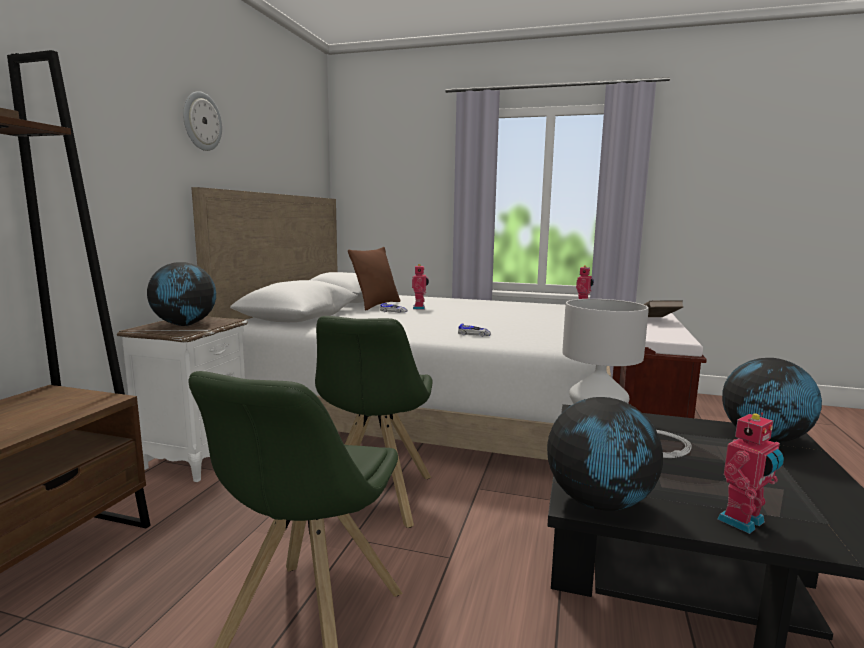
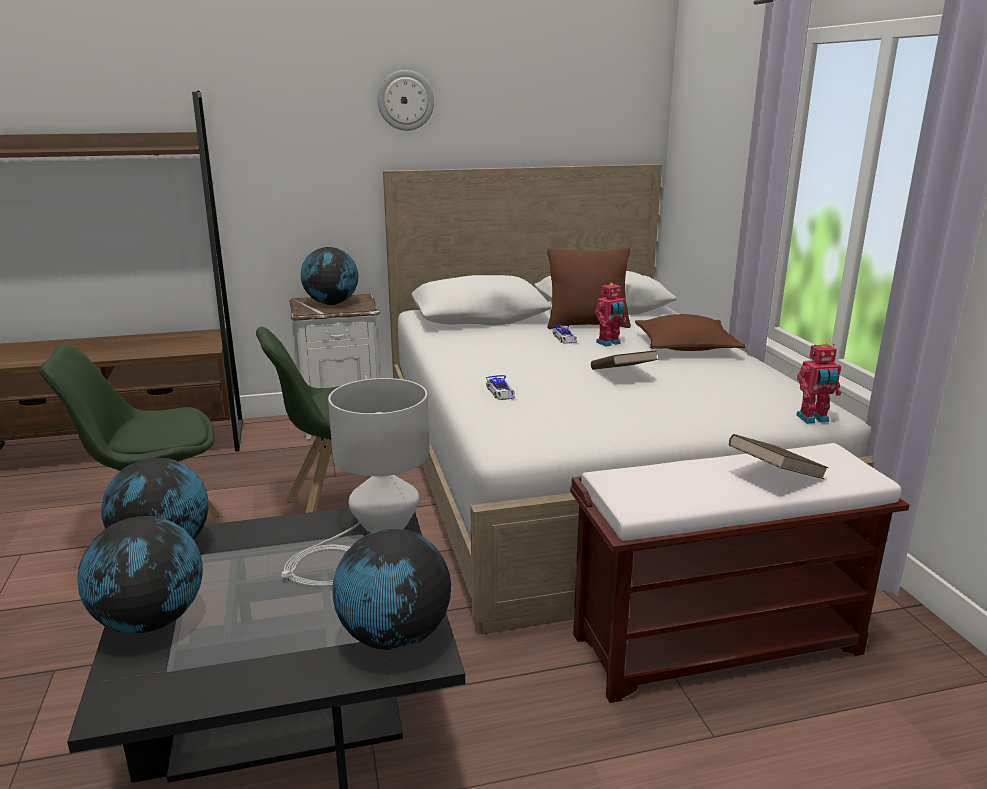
camera: 60 degrees right, 10 degrees up
toy robot [717,412,784,534] -> globe [77,516,203,633]
none -> brown book [591,350,658,370]
none -> brown pillow [635,314,745,351]

